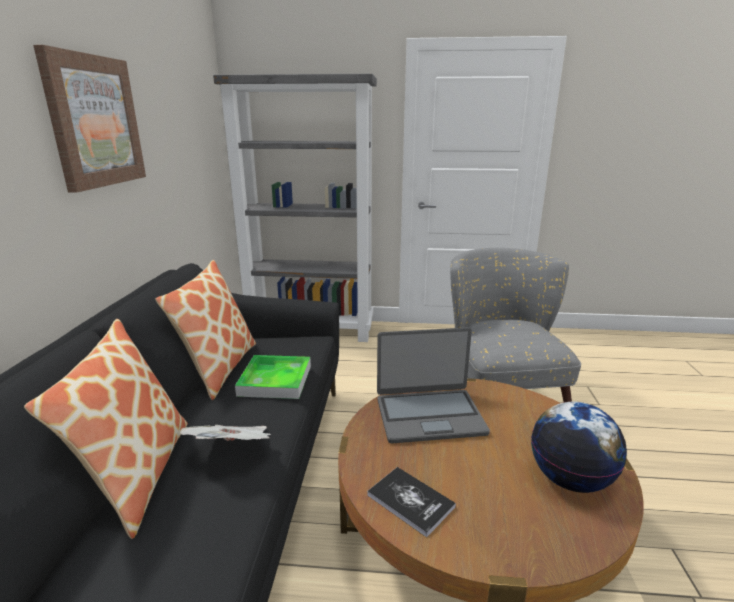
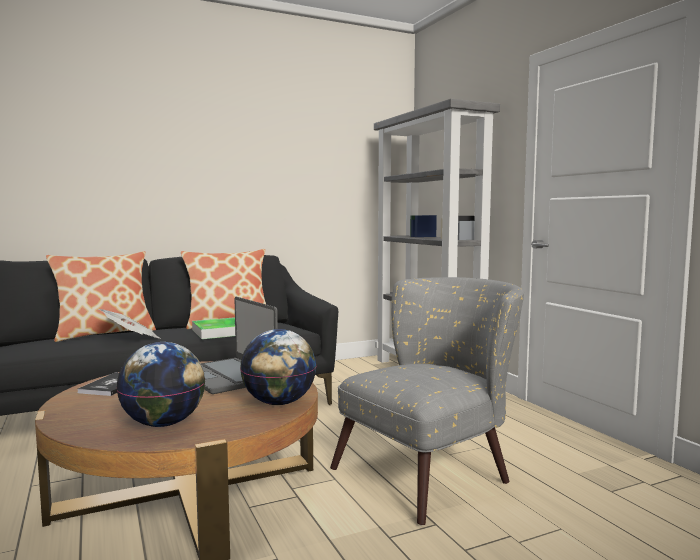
camera: 60 degrees right, 15 degrees down
picture [33,45,146,193] -> none
none -> globe [240,329,317,405]

